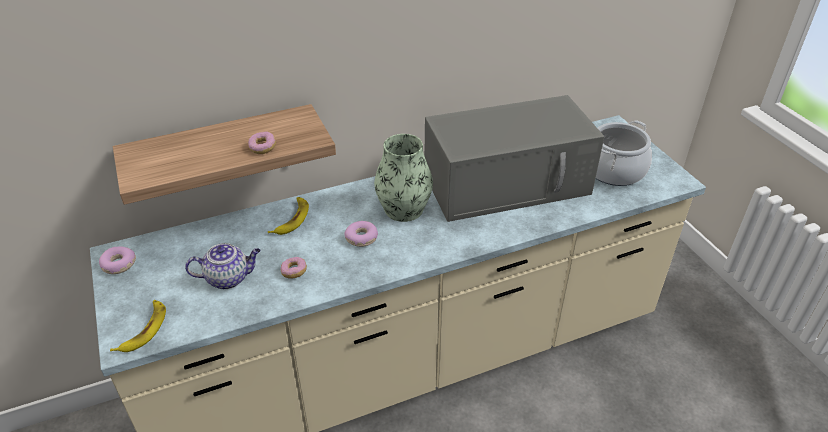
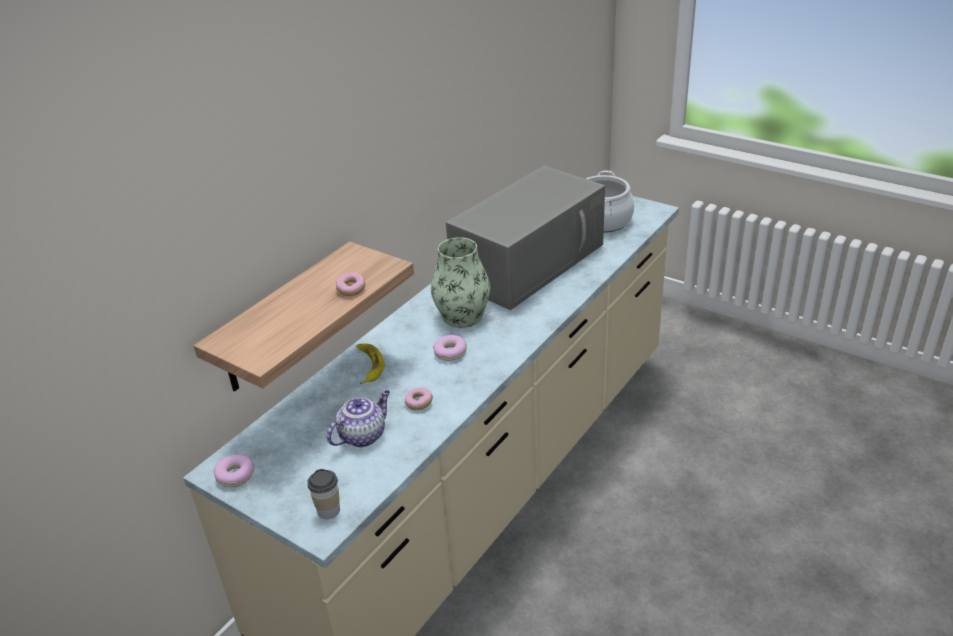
camera: 30 degrees left, 5 degrees down
banana [110,300,166,352] -> cup [307,469,340,519]

